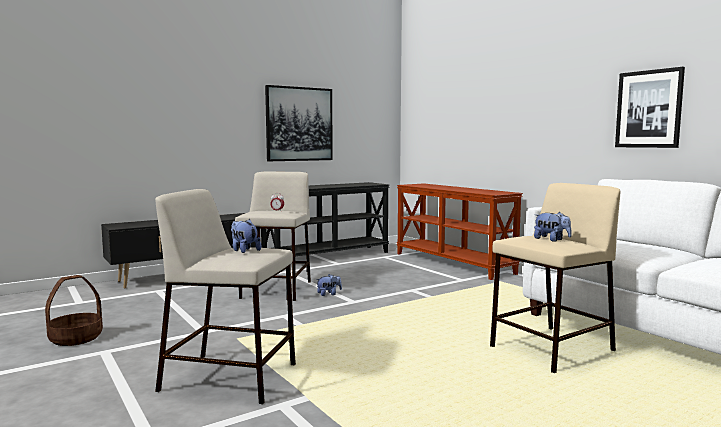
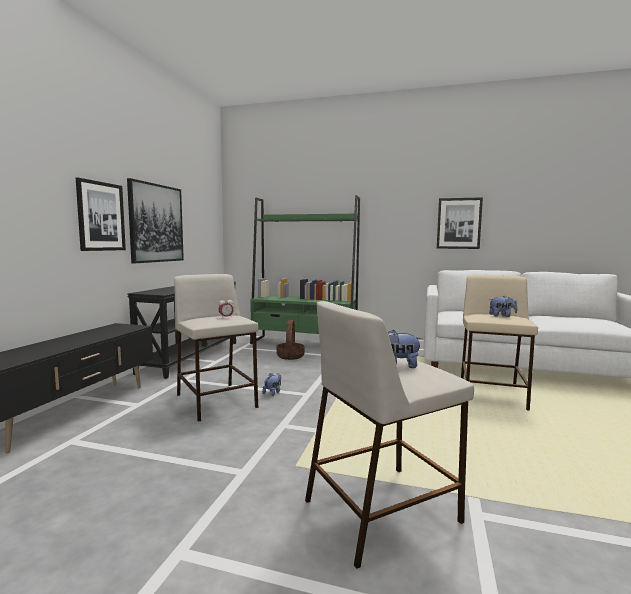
camera: 40 degrees left, 0 degrees up
basket [45,275,103,346] -> basket moved to [276,320,305,360]
brown console table [396,183,523,280] -> green bookcase [250,195,360,344]
none -> picture [76,178,126,251]

